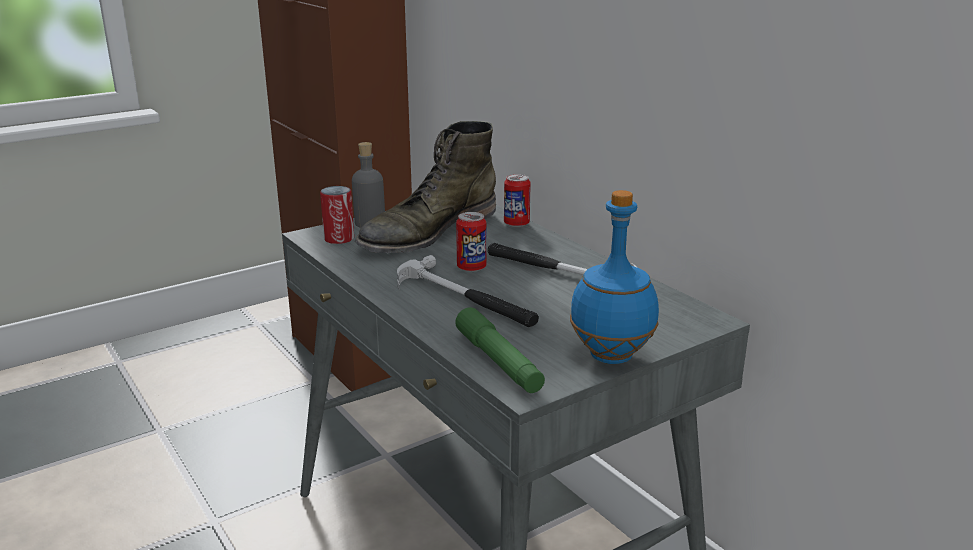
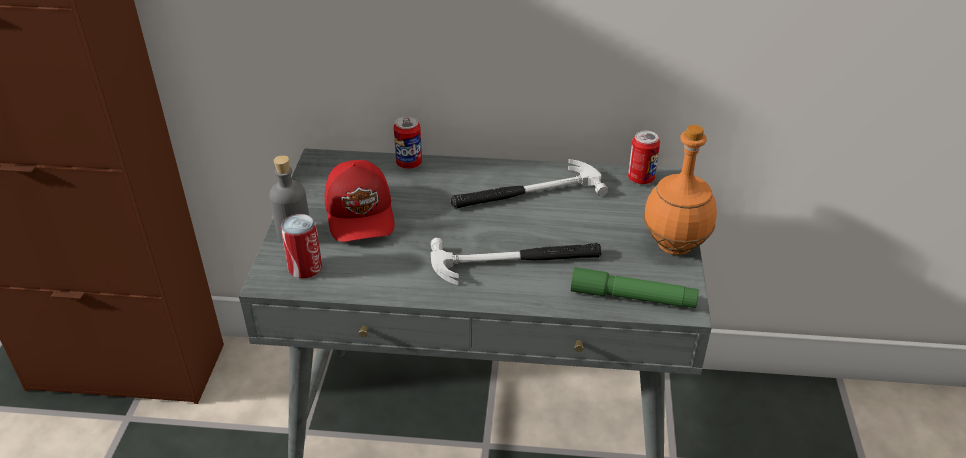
camera: 50 degrees left, 15 degrees up
green boot [355,121,496,253] -> red cap [325,160,395,242]
can [456,212,486,272] -> can moved to [628,131,660,184]
blue bottle [570,190,659,364] -> orange bottle [643,125,717,255]

